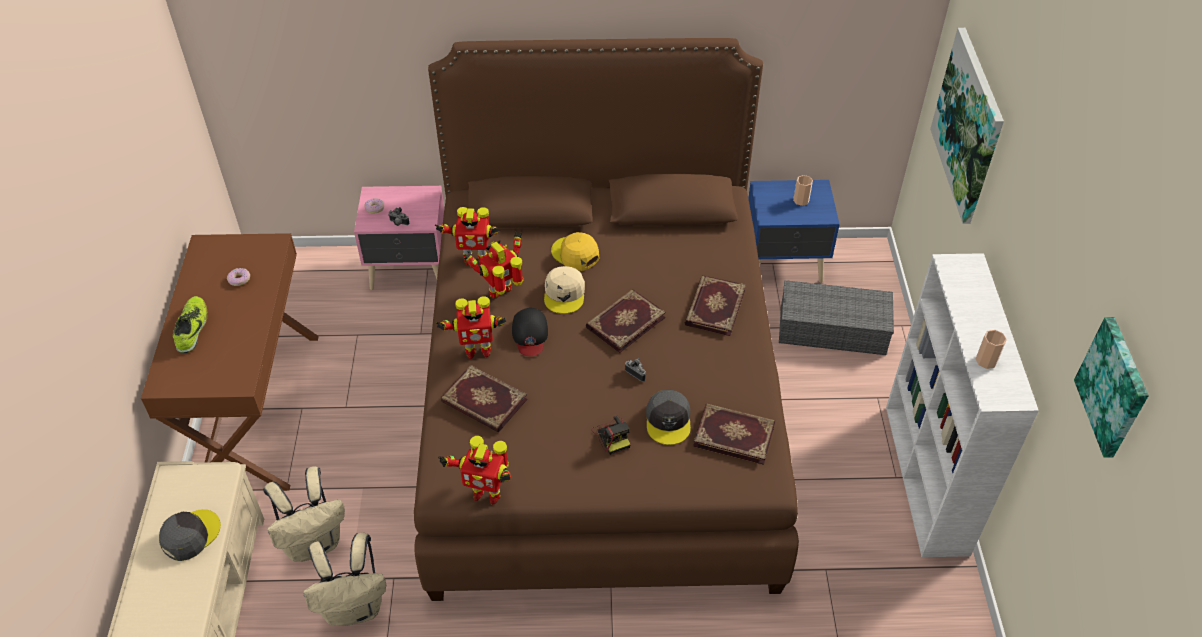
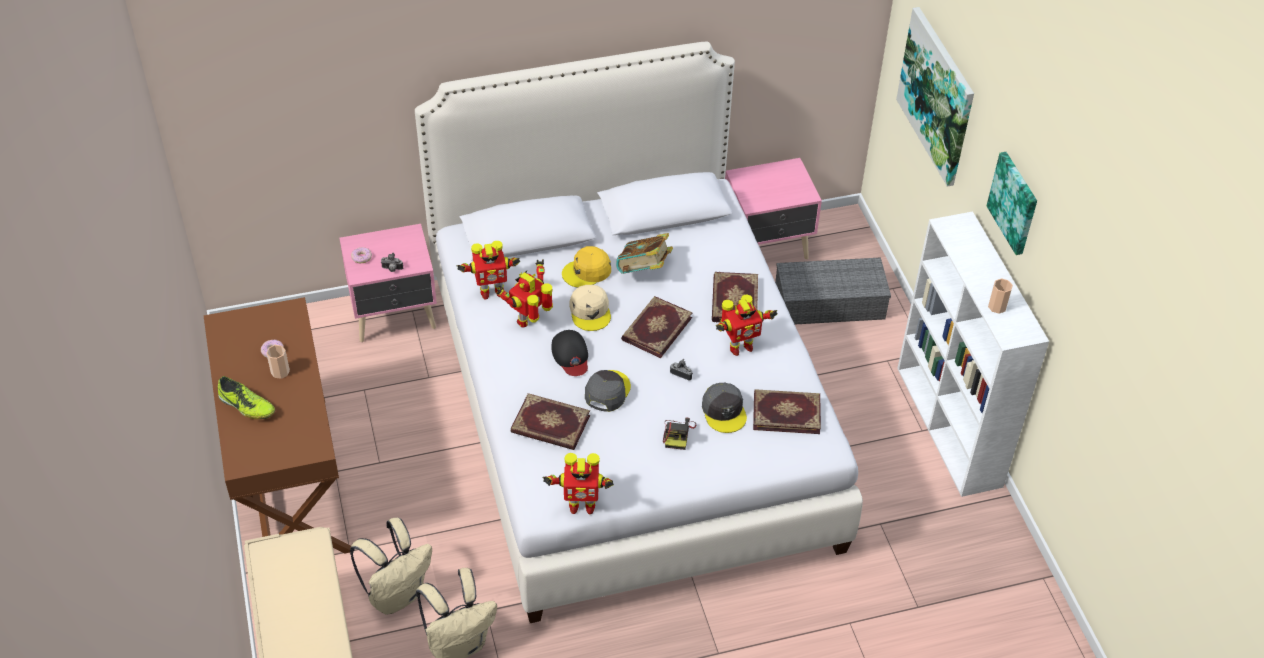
camera: 15 degrees left, 0 degrees up
grey cap [159,509,221,561] -> grey cap moved to [585,370,631,412]
shoe [173,296,208,353] -> shoe turned 135 degrees clockwise [218,376,275,419]
brown bed [414,38,799,601] -> white bed [415,42,863,623]
toy robot [436,296,506,359] -> toy robot moved to [716,295,777,356]
yellow cap [551,232,599,271] -> yellow cap turned 60 degrees counterclockwise [562,246,611,287]
camera [592,415,630,455] -> camera turned 45 degrees clockwise [663,418,696,450]
blue nightstand [748,180,840,283] -> pink nightstand [725,158,822,259]
cup [793,175,813,206] -> cup moved to [266,345,290,379]
picture [1074,317,1149,458] -> picture moved to [987,152,1037,255]
none -> book [616,233,673,274]

